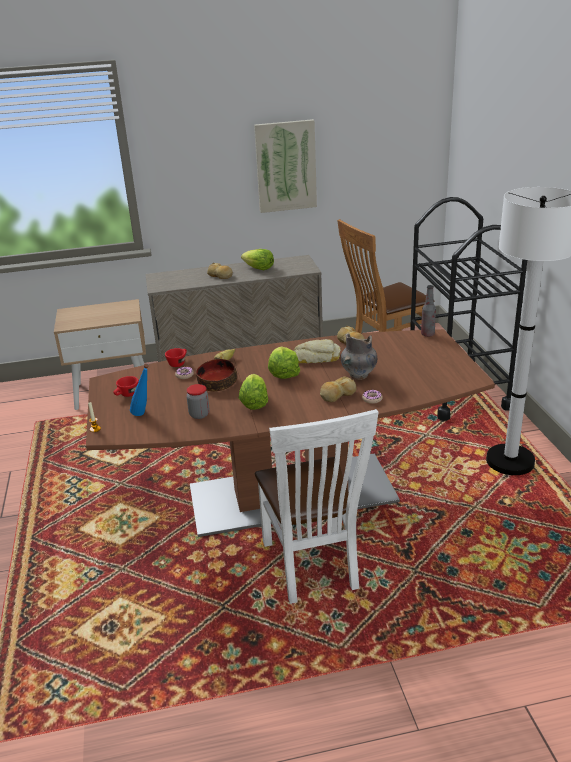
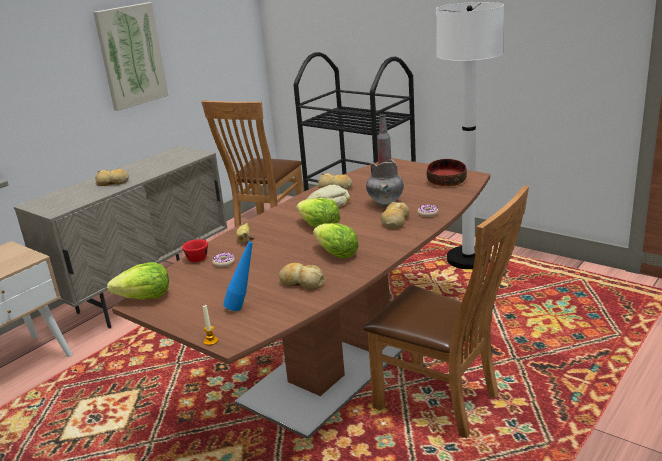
camera: 40 degrees left, 5 degrees down
red cup [113,376,139,397] -> none
jar [186,384,209,419] -> bread [279,263,326,290]
bowl [196,359,237,392] -> bowl moved to [427,159,467,187]
lettuce [241,249,274,270] -> lettuce moved to [107,262,169,300]
white chair [255,409,379,604] -> brown chair [363,186,529,438]

